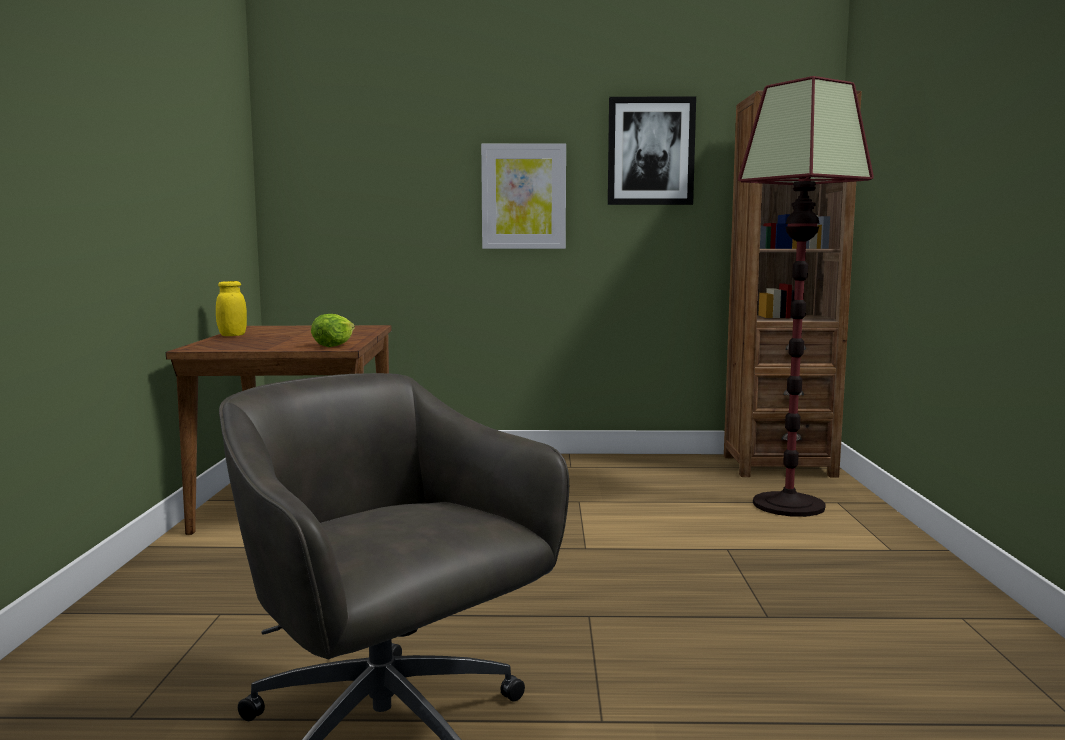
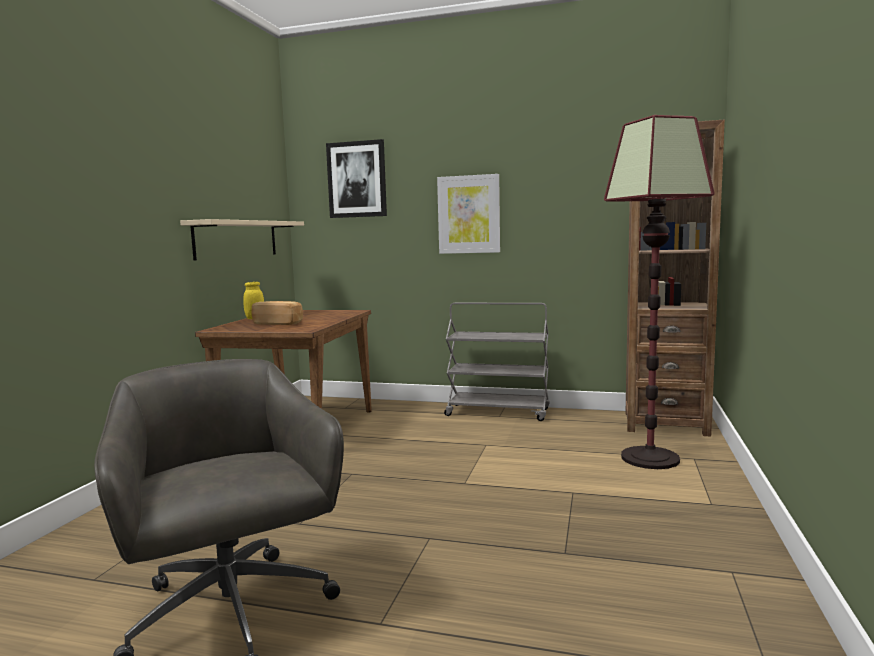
camera: 15 degrees right, 0 degrees up
lettuce [311,314,355,347] -> none
picture [608,97,696,205] -> picture moved to [326,139,387,218]
none -> beige shelf [180,219,304,261]
none -> bread [252,301,303,325]
none -> grey cart [444,303,550,421]

